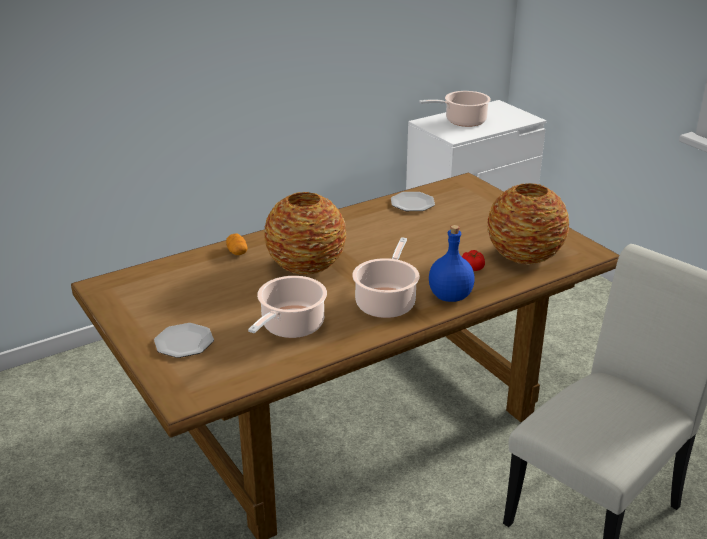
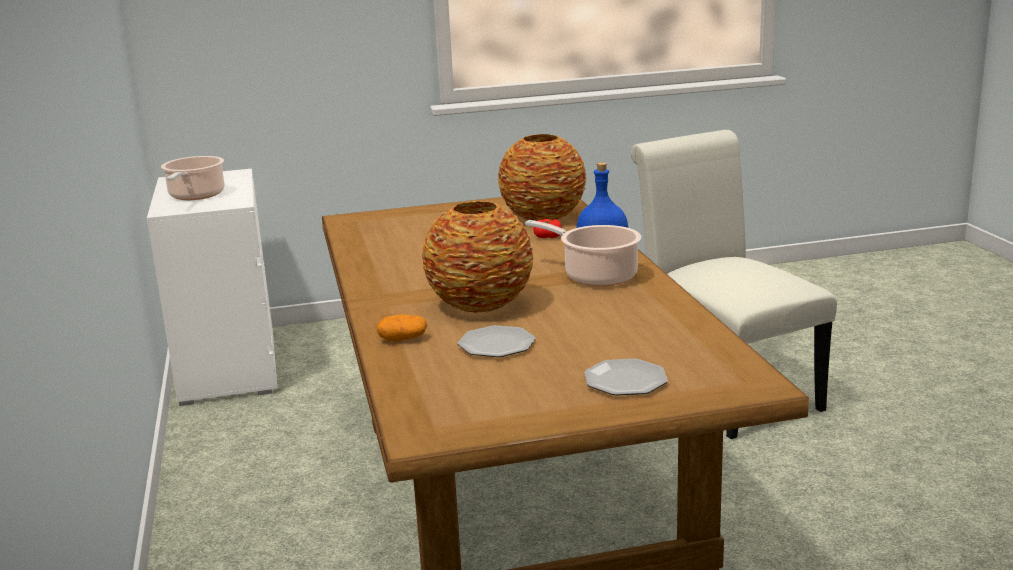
camera: 70 degrees left, 10 degrees down
cooking pot [248,276,327,338] -> none
plate [391,192,435,211] -> plate moved to [458,325,536,357]

